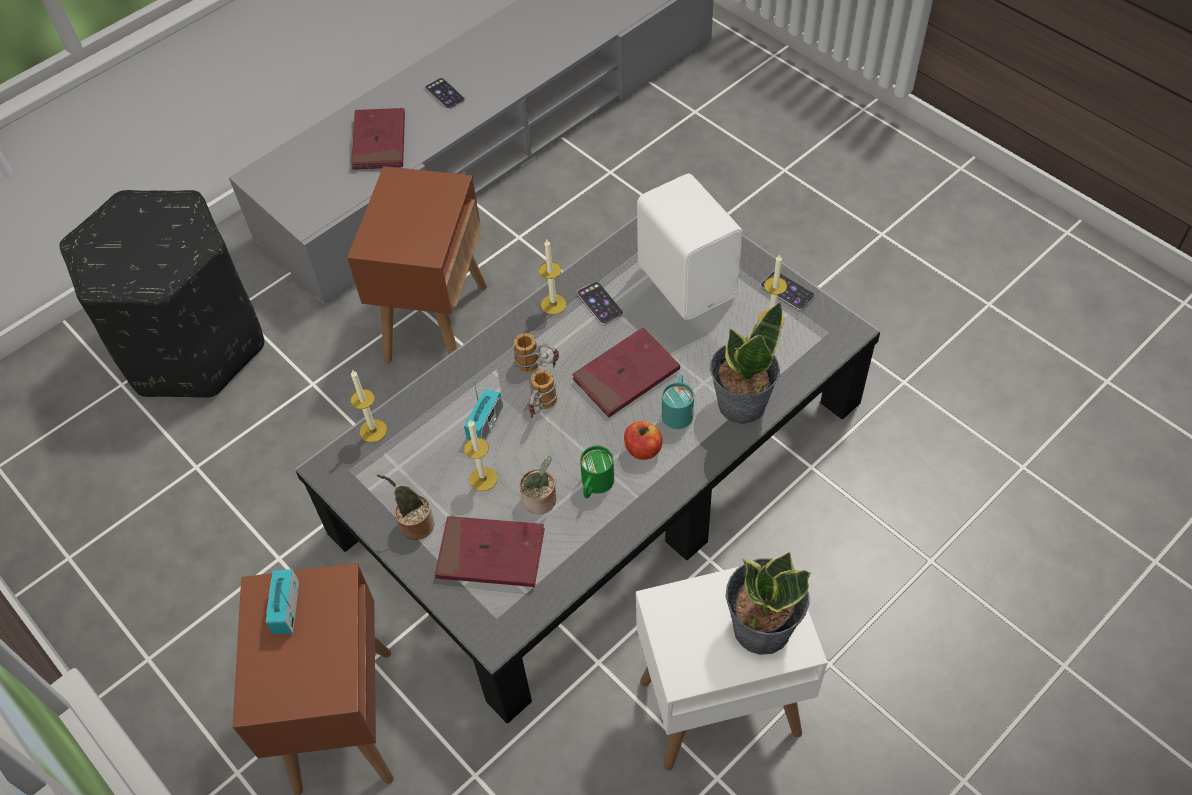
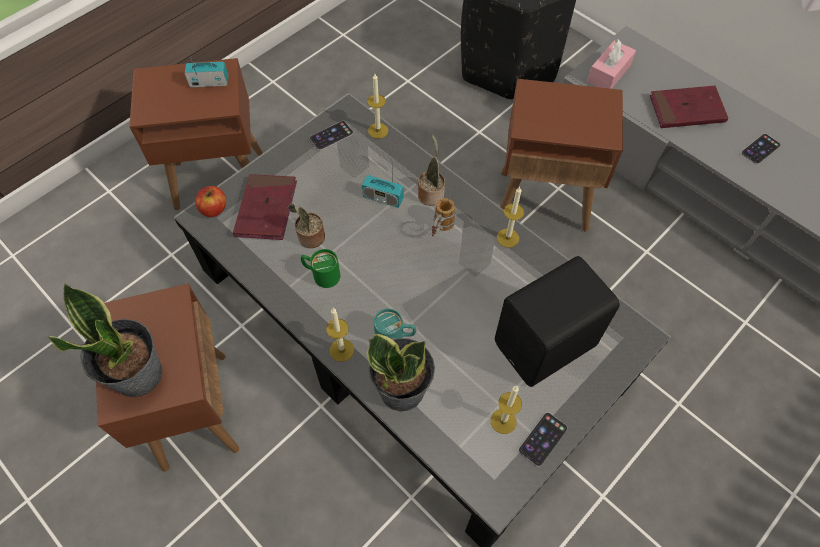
camera: 85 degrees right, 5 degrees up
potted plant [377,474,434,540] -> potted plant moved to [418,134,445,206]
candle [464,420,498,491] -> candle moved to [326,308,354,362]
mug [528,370,557,418] -> none
red book [572,328,680,417] -> none
phone [577,282,623,325] -> phone moved to [309,121,353,150]
apple [624,421,662,460] -> apple moved to [195,186,226,217]
white side table [636,557,828,770] -> brown side table [96,284,240,472]
white speaker [637,174,742,320] -> black speaker [495,256,620,387]
none -> pink tissue box [587,39,636,89]

